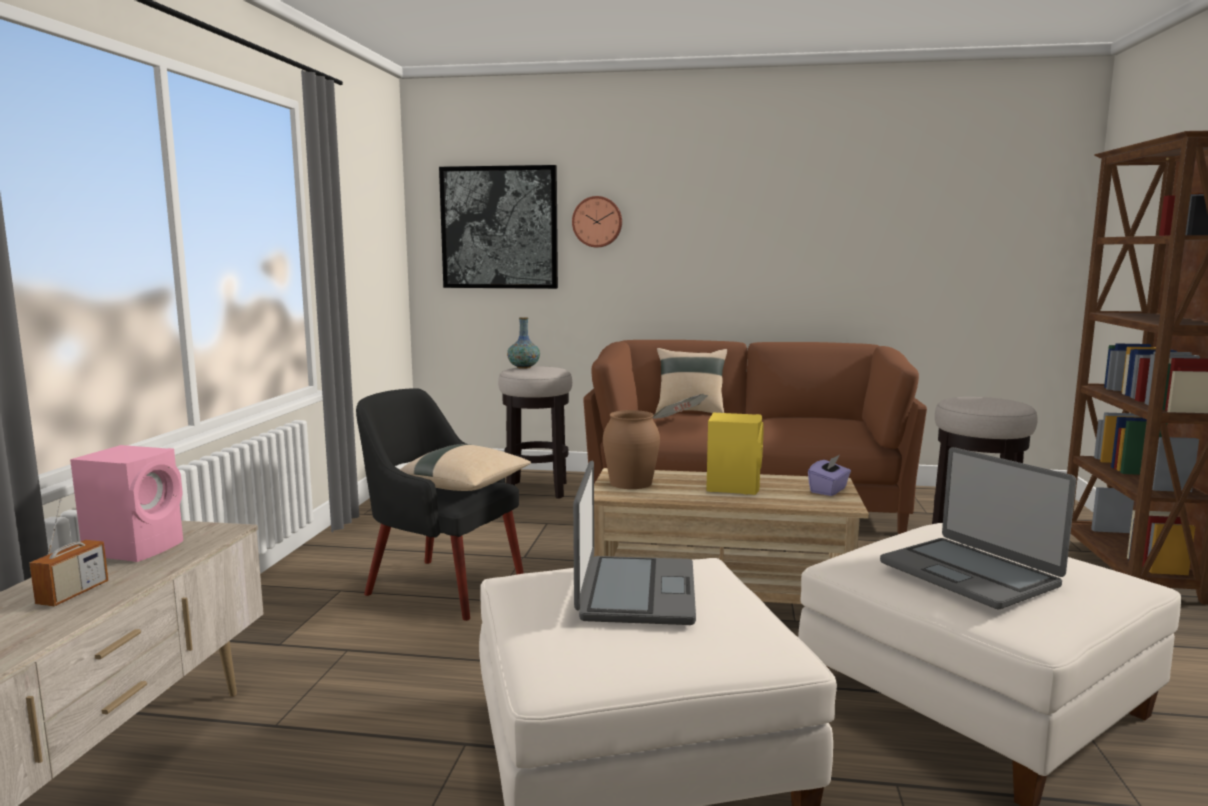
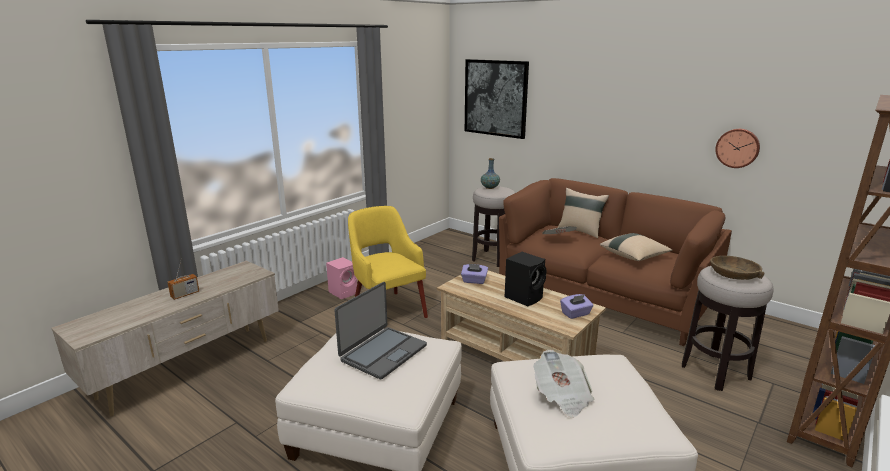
camera: 30 degrees right, 10 degrees up
pink speaker [70,445,183,562] -> pink speaker moved to [326,257,357,299]
black armchair [356,388,524,621] -> yellow armchair [348,206,428,318]
beige pillow [399,444,531,491] -> beige pillow moved to [600,233,672,261]
wall clock [572,196,622,247] -> wall clock moved to [715,129,760,168]
brown vase [603,410,660,489] -> purple tissue box [461,264,488,284]
yellow speaker [706,413,763,495] -> black speaker [505,252,547,307]
laptop [880,447,1077,609] -> newspaper [533,350,595,418]
none -> brown bowl [710,256,764,280]

